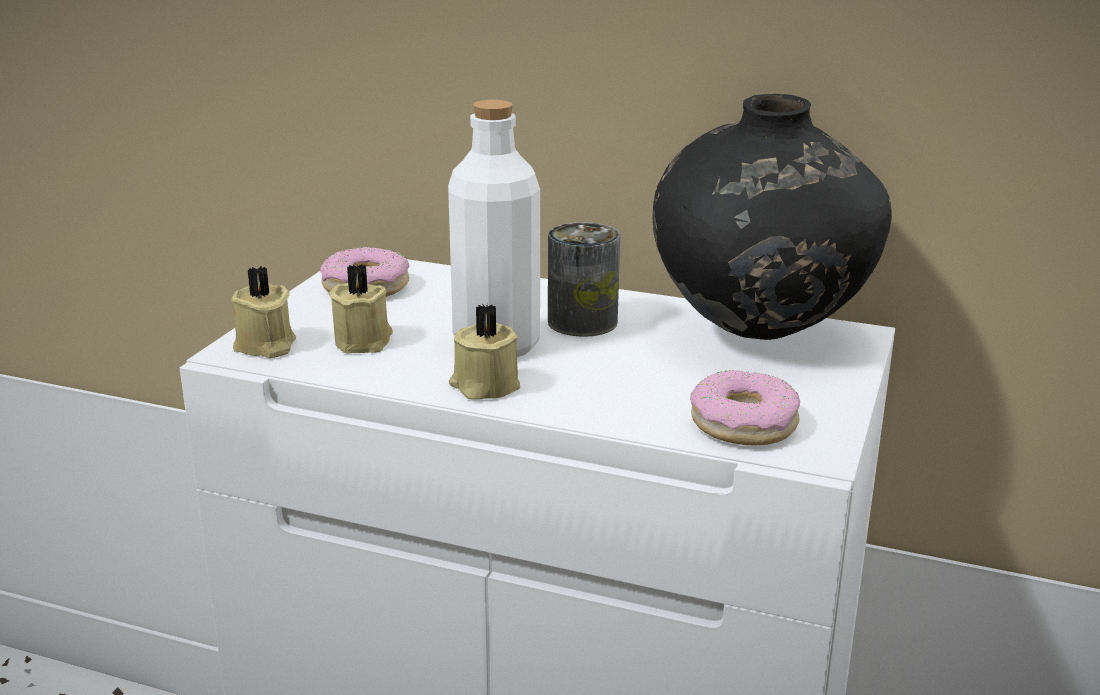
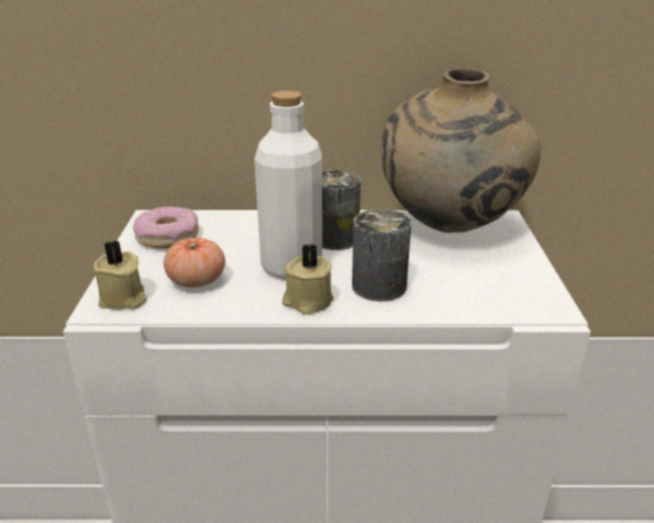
camera: 20 degrees left, 5 degrees up
beige candle [329,263,393,354] -> tomato [164,238,225,288]
black vase [653,94,892,340] -> beige vase [381,68,541,233]
donut [690,370,800,445] -> none
none -> can [352,209,411,301]

